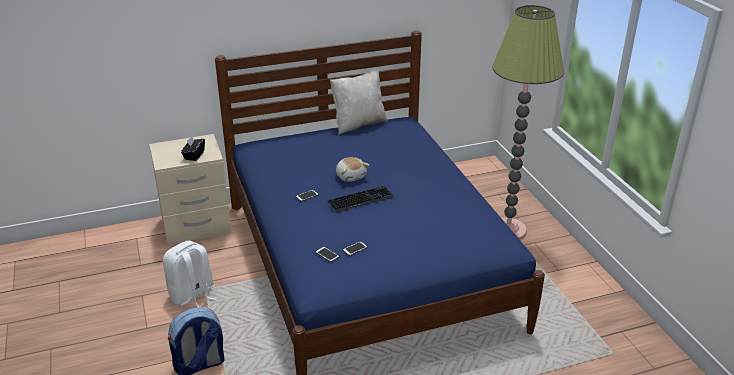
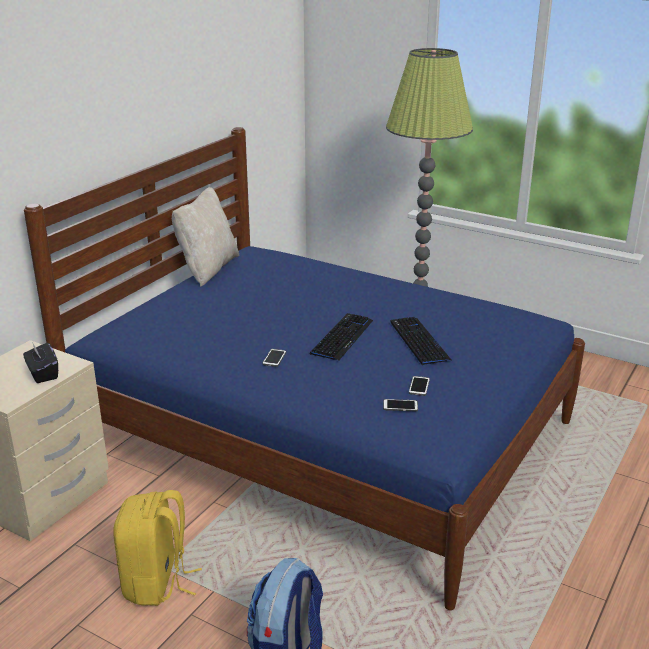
camera: 40 degrees left, 5 degrees down
white backpack [163,241,217,308] -> yellow backpack [113,490,202,606]
plush toy [336,157,370,182] -> none
none -> keyboard [390,317,451,365]

